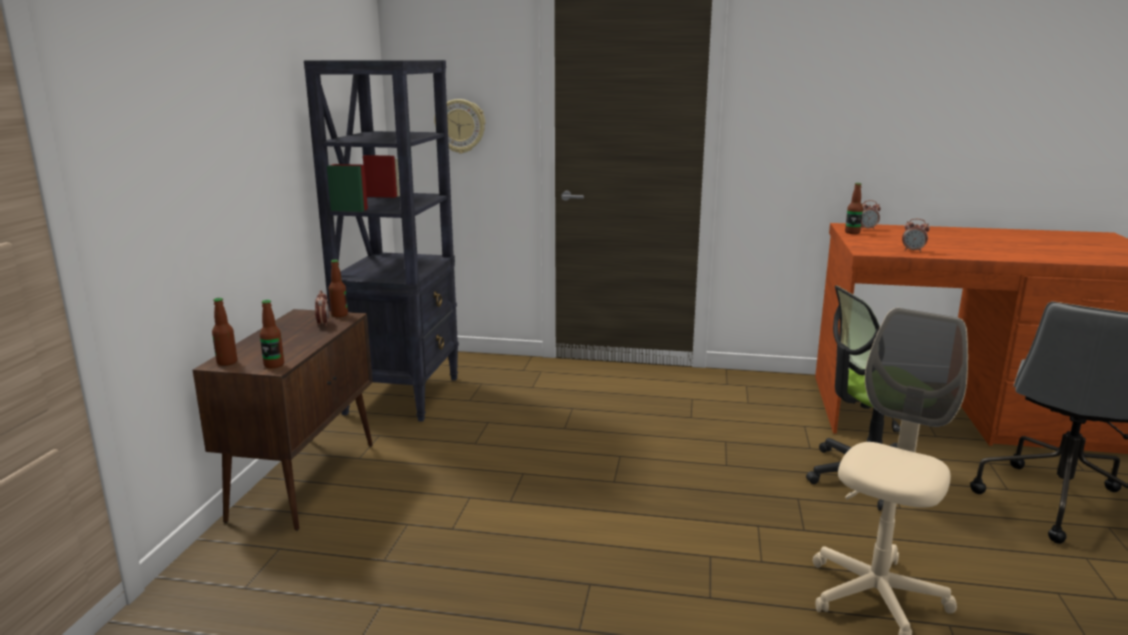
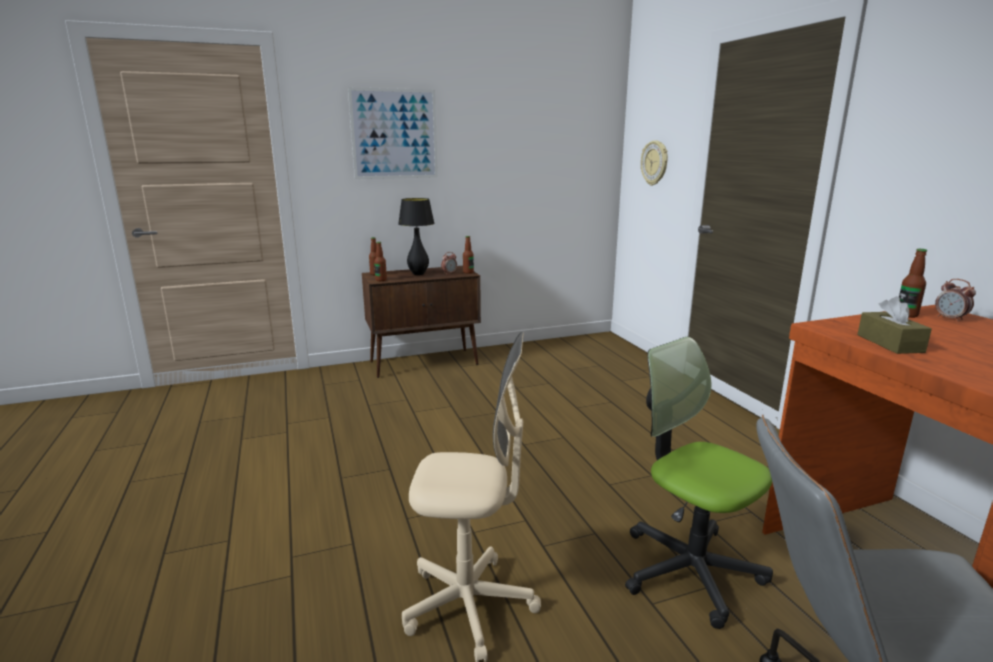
camera: 60 degrees right, 0 degrees up
black bookcase [304,60,459,422] -> none
alarm clock [902,219,930,252] -> brown tissue box [857,296,932,354]
none -> picture [348,87,438,179]
none -> black table lamp [398,198,435,275]

